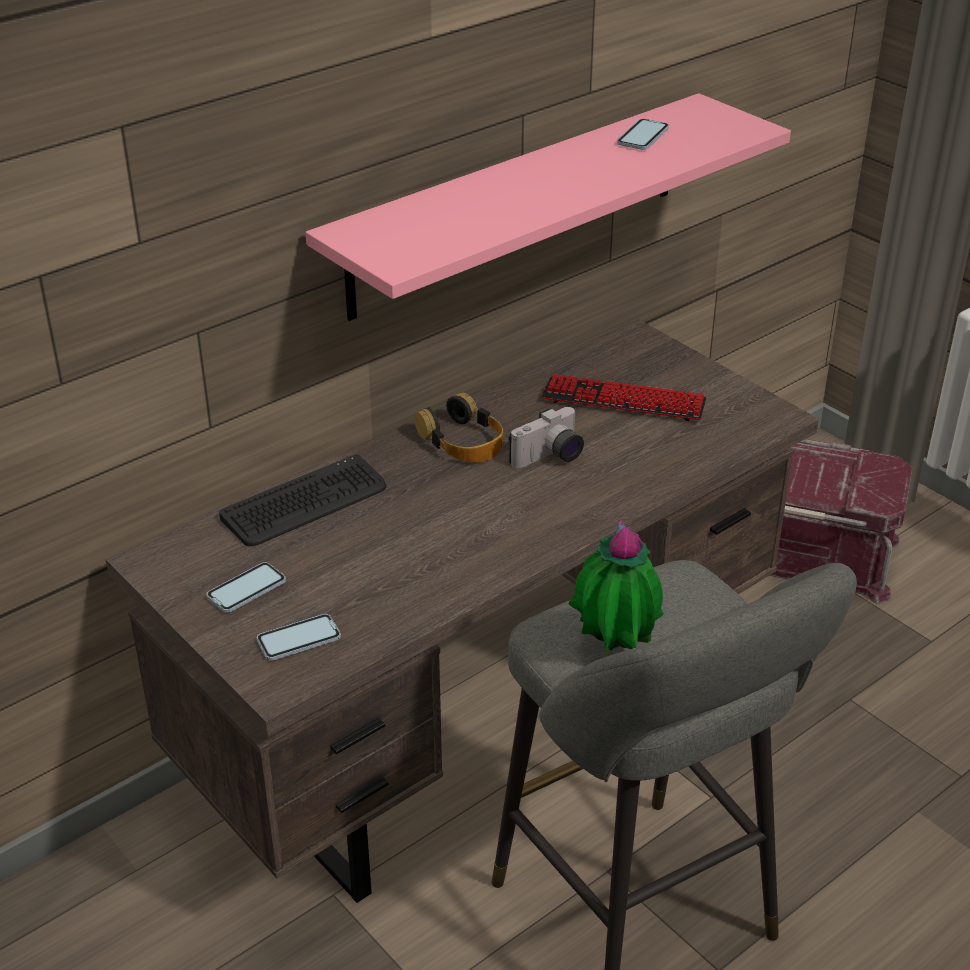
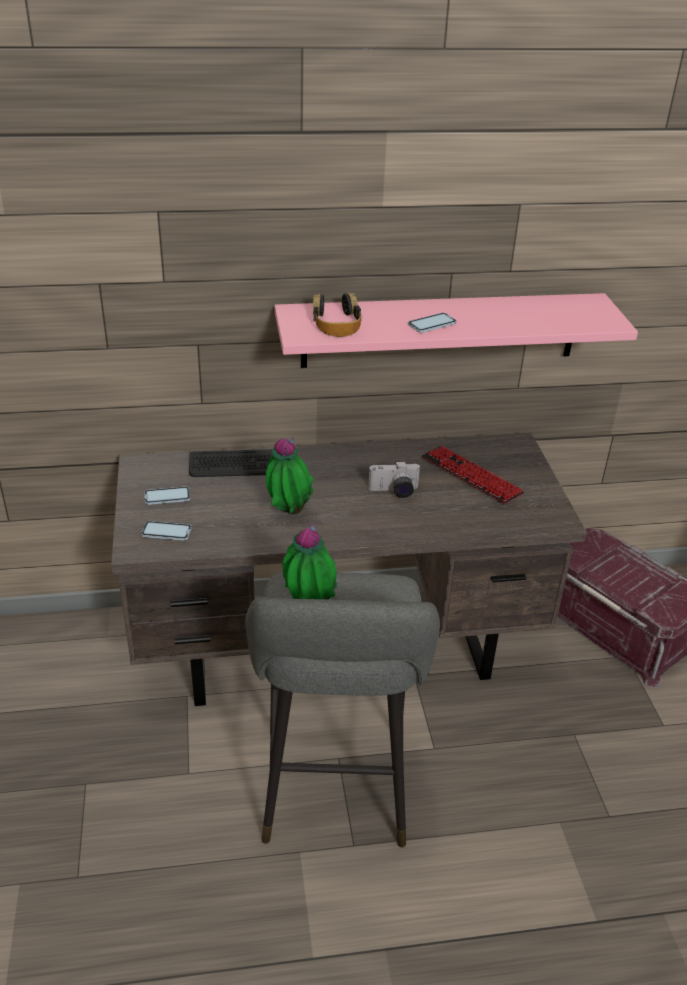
camera: 30 degrees right, 0 degrees up
headphones [414,392,503,463] -> headphones moved to [313,293,362,337]
phone [617,119,669,150] -> phone moved to [408,313,456,333]
none -> potted plant [266,437,314,514]

